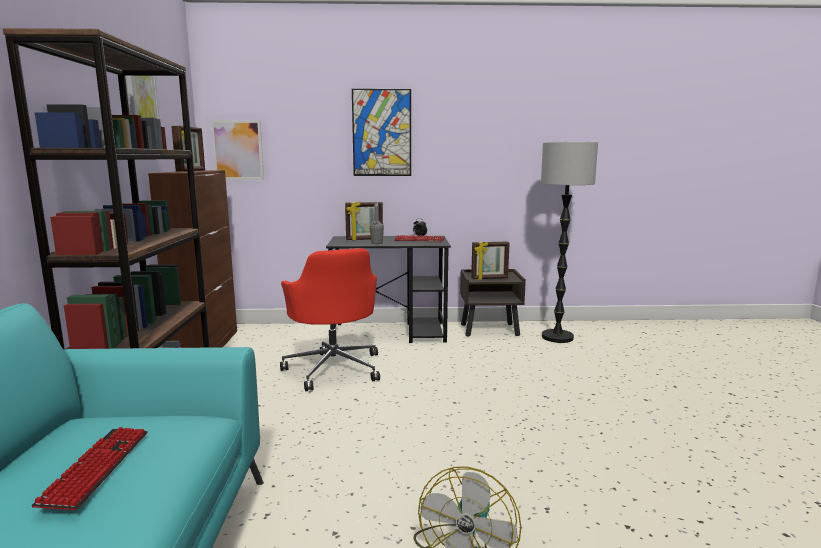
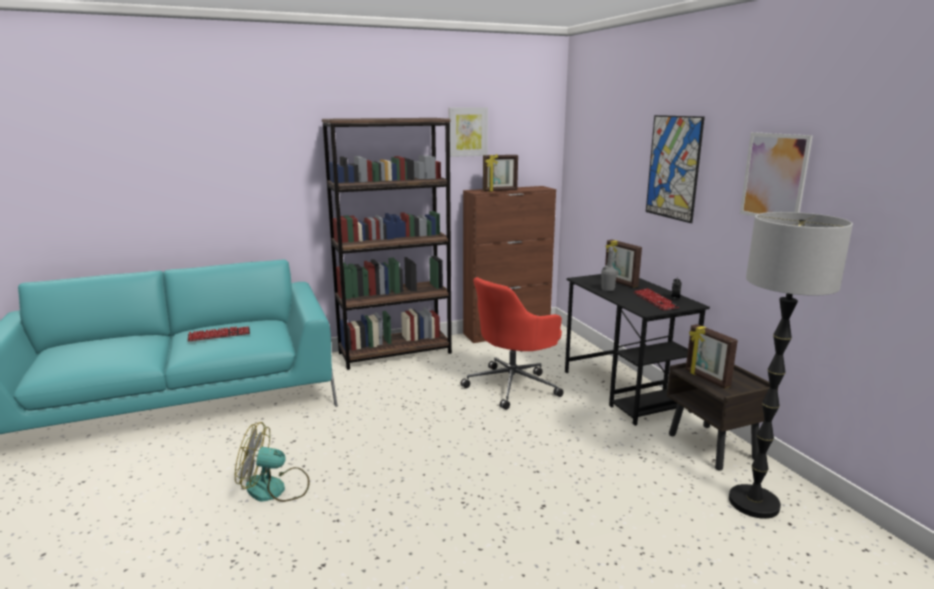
camera: 70 degrees right, 5 degrees up
picture [210,120,264,180] -> picture moved to [740,132,813,217]

